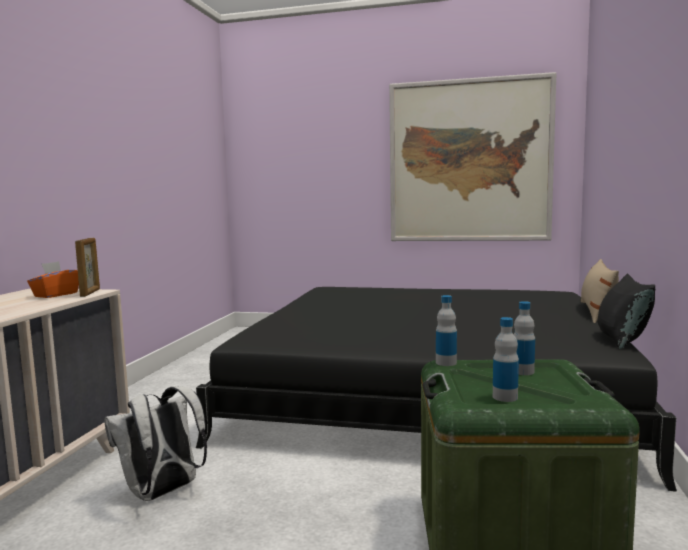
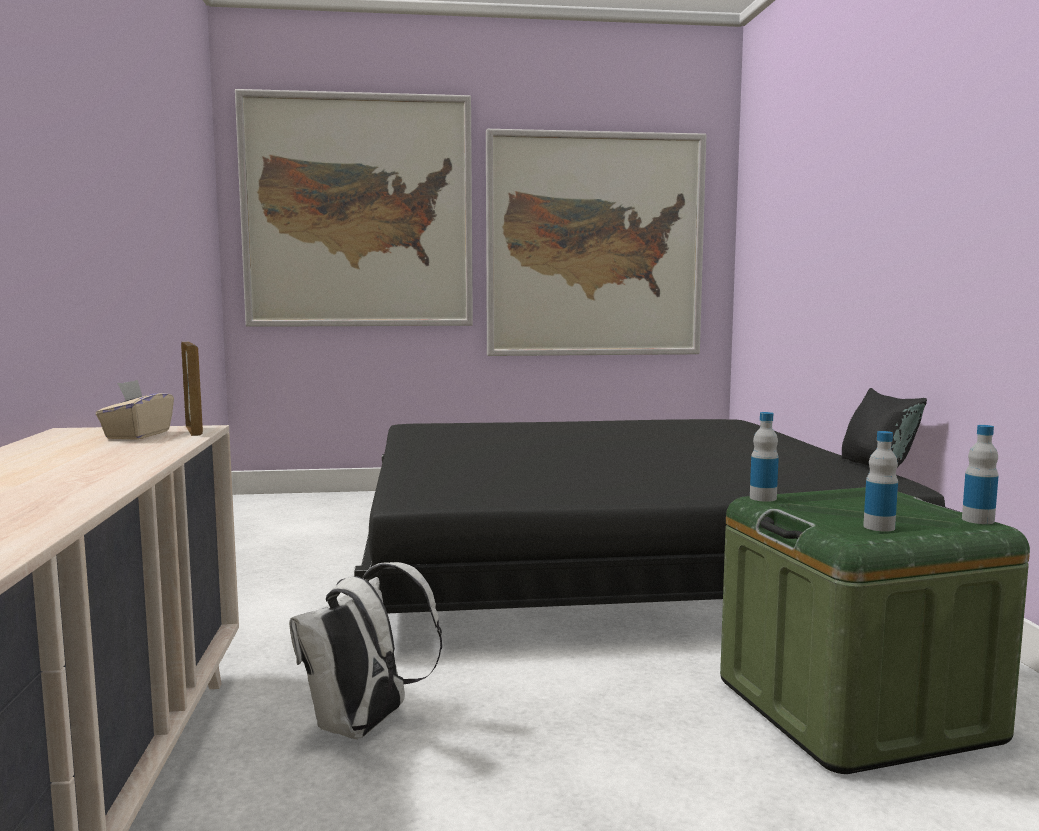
camera: 20 degrees left, 0 degrees up
orange tissue box [27,261,79,298] -> beige tissue box [96,380,174,440]
bottle [514,301,535,375] -> bottle moved to [962,425,999,524]
beige pillow [581,259,619,323] -> none
none -> picture [235,89,473,327]

